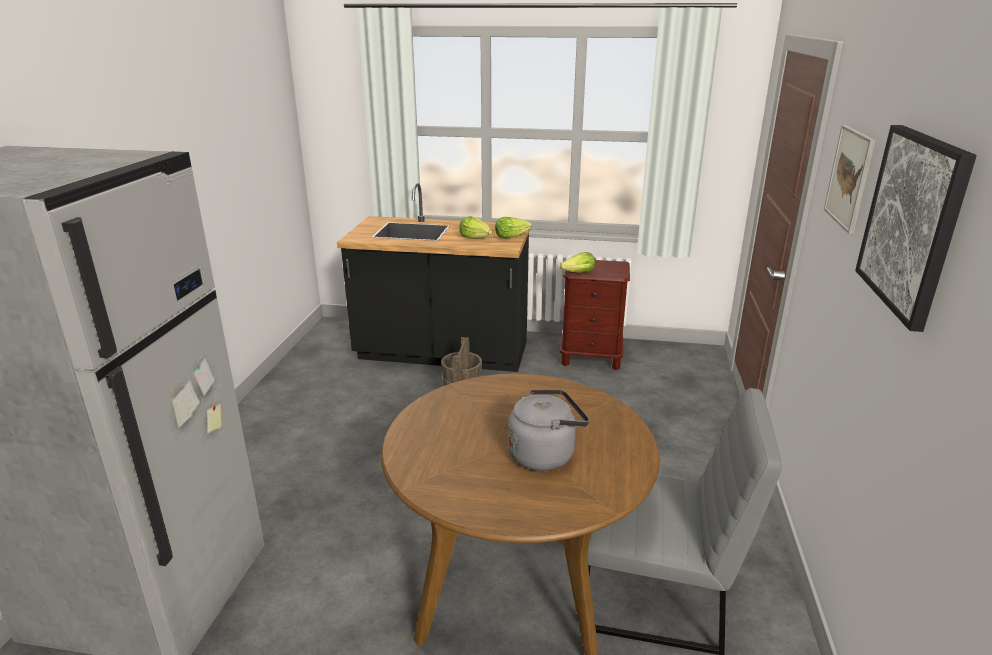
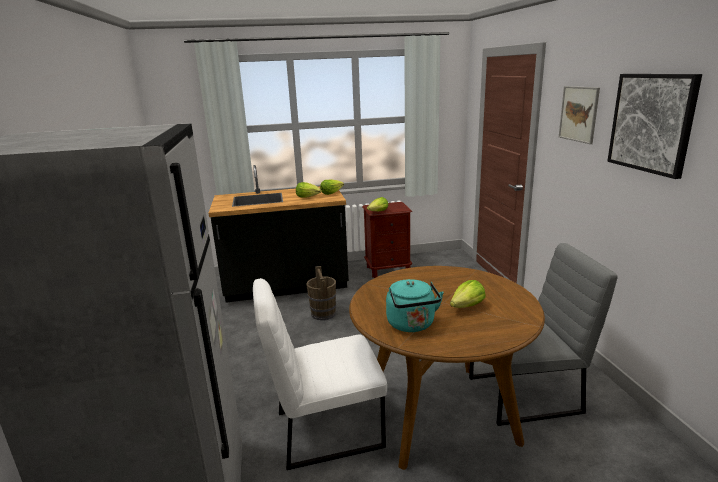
camera: 20 degrees left, 5 degrees down
grey kettle [508,389,589,471] -> lettuce [450,280,486,308]
none -> white chair [253,278,387,470]
none -> turquoise kettle [386,279,444,332]

